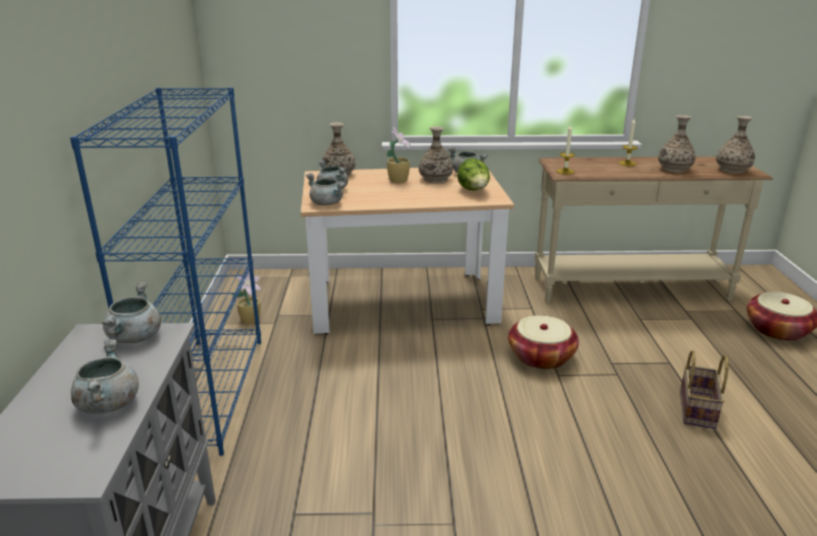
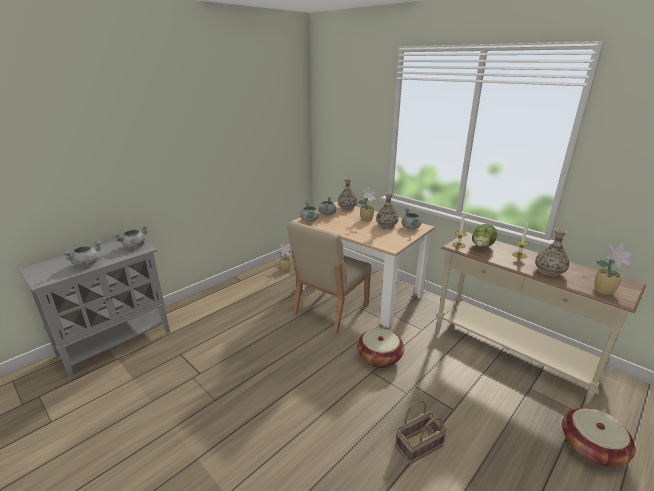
camera: 45 degrees right, 0 degrees up
blue bookcase [70,87,261,456] -> none
lettuce [457,158,490,191] -> lettuce moved to [472,224,497,247]
vase [716,116,755,174] -> potted plant [594,244,632,295]
none -> beige chair [287,221,372,334]

